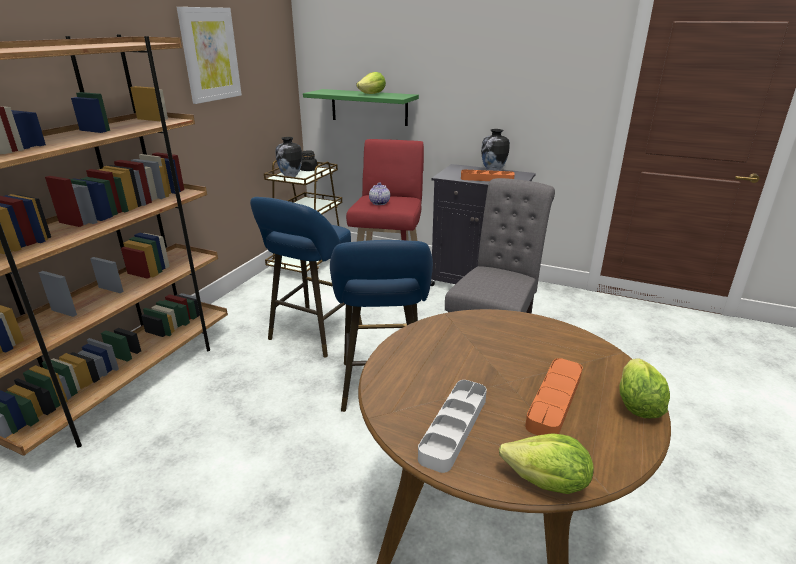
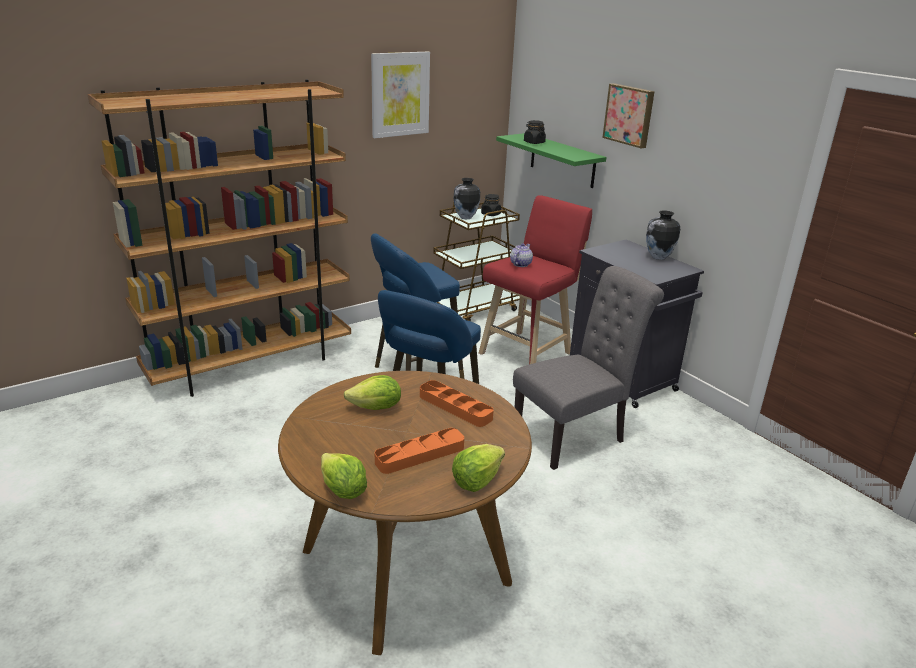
camera: 30 degrees right, 0 degrees up
lettuce [356,72,386,94] -> lettuce moved to [343,375,401,410]
grey tray [418,380,487,473] -> none
orange tray [461,170,515,181] -> orange tray moved to [420,380,494,427]
none -> black jar [524,120,546,144]
none -> picture [602,83,655,149]

